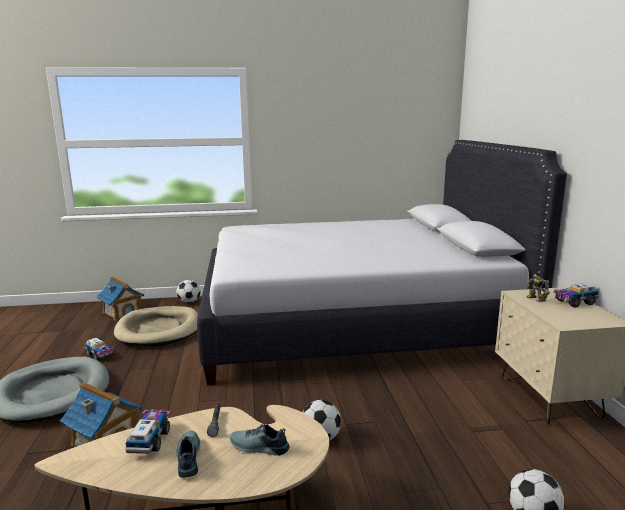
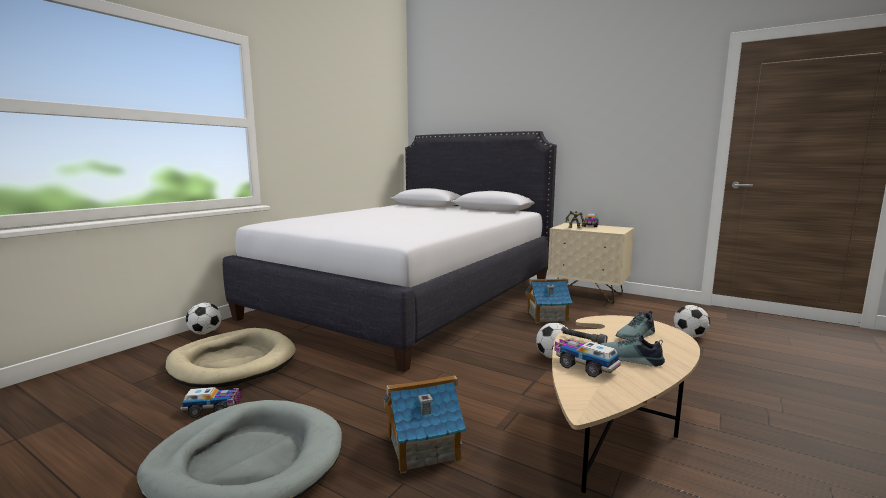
camera: 50 degrees left, 5 degrees down
toy house [96,277,144,320] -> toy house moved to [525,278,573,323]

